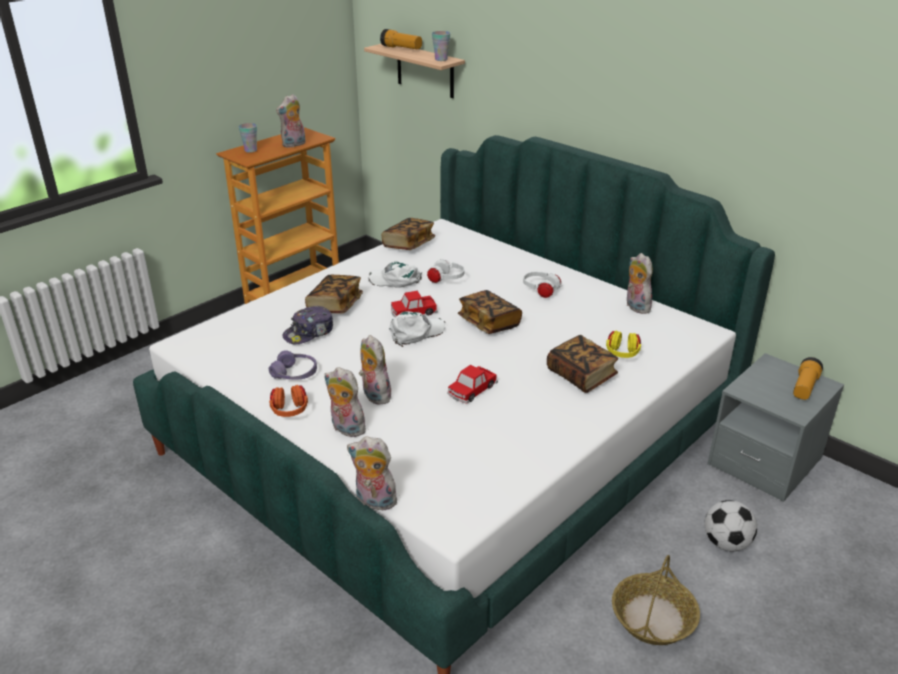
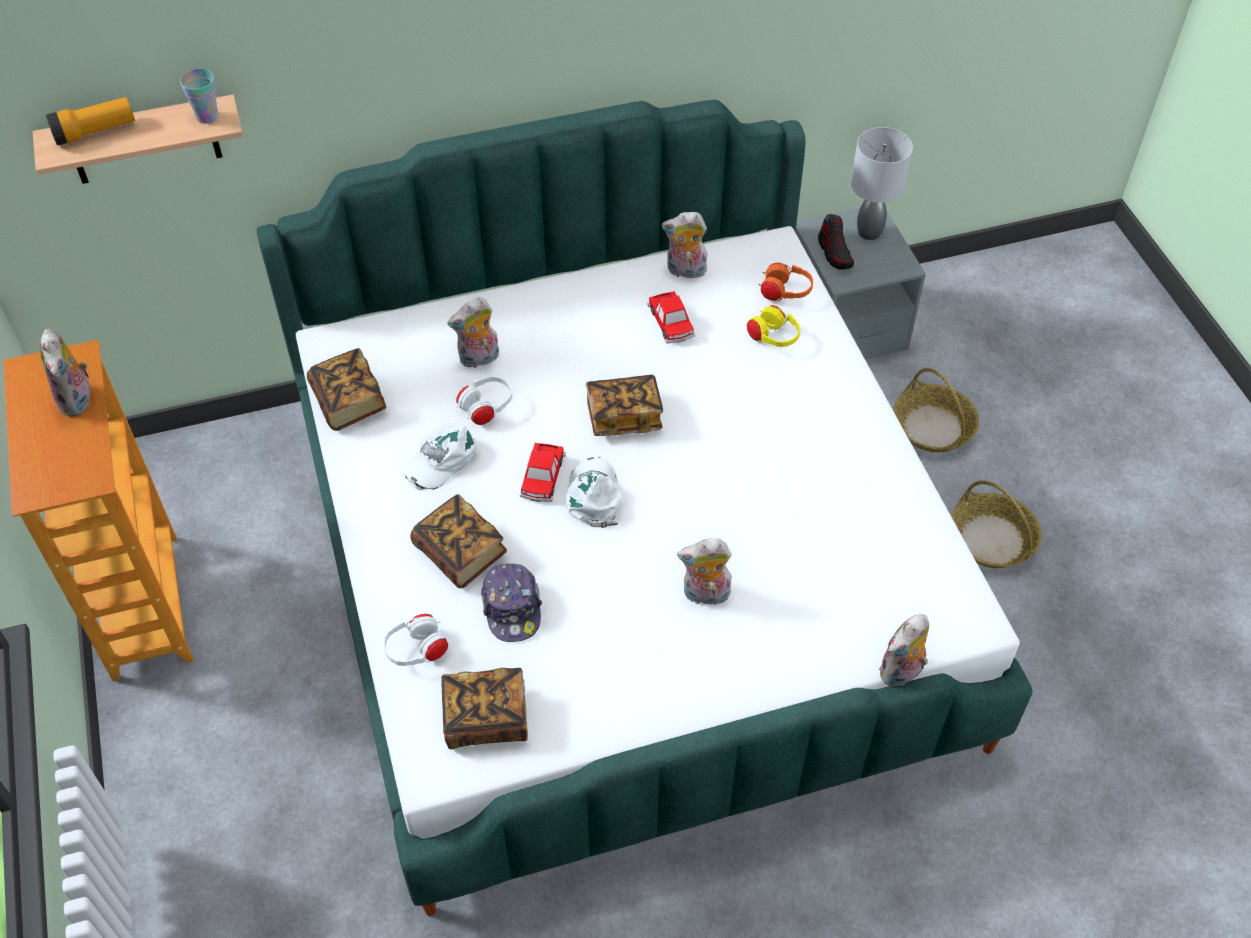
camera: 60 degrees left, 20 degrees up
cup [238,123,257,153] -> none
purple headphones [269,350,317,380] -> none
orange headphones [269,385,308,417] -> orange headphones moved to [758,263,813,301]
plush toy [324,367,366,437] -> plush toy moved to [447,297,499,368]
toy car [447,365,498,404] -> toy car moved to [647,291,695,344]
white headphones [523,272,562,298] -> white headphones moved to [383,614,450,666]
book [547,335,618,393] -> book moved to [441,668,528,749]
football [704,500,757,551] -> basket [893,368,979,453]
flashlight [793,357,823,400] -> grey table lamp [851,127,913,240]
none -> shoe [818,214,854,270]

